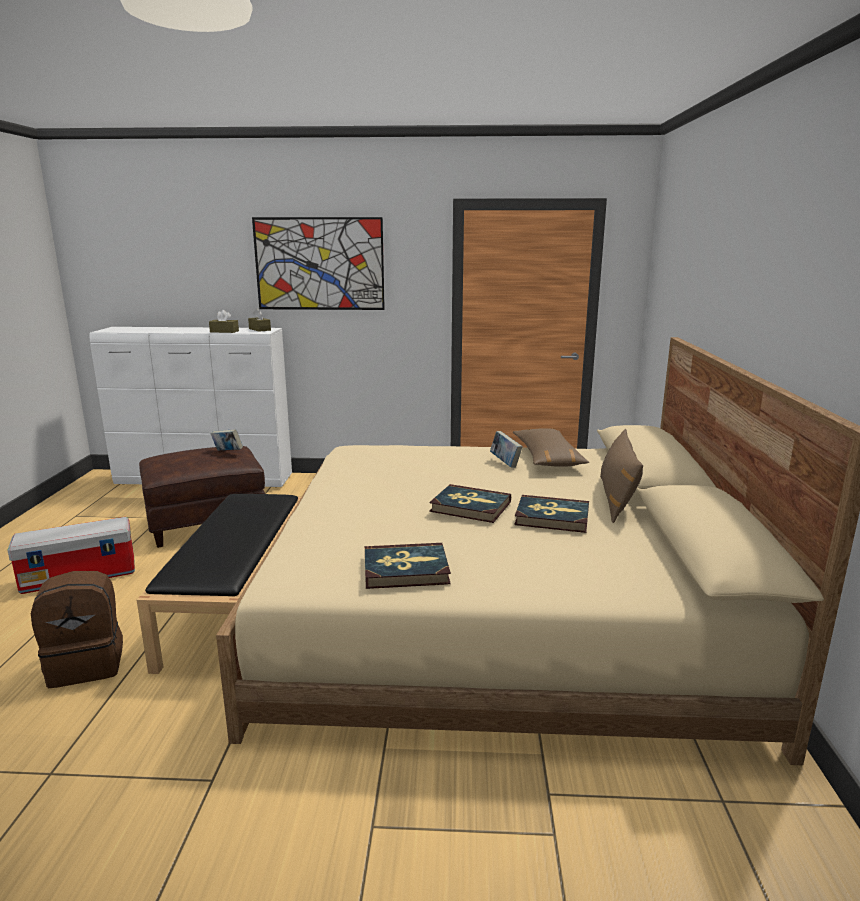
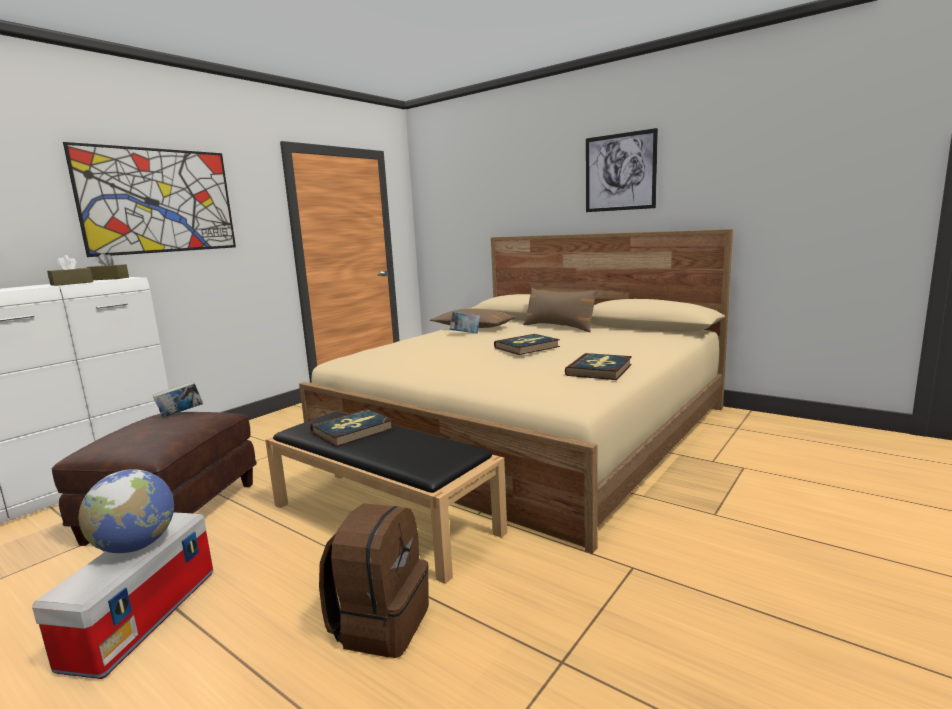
camera: 55 degrees left, 5 degrees down
book [514,495,589,533] -> book moved to [310,409,394,447]
none -> globe [78,469,174,553]
none -> picture [586,128,658,212]

